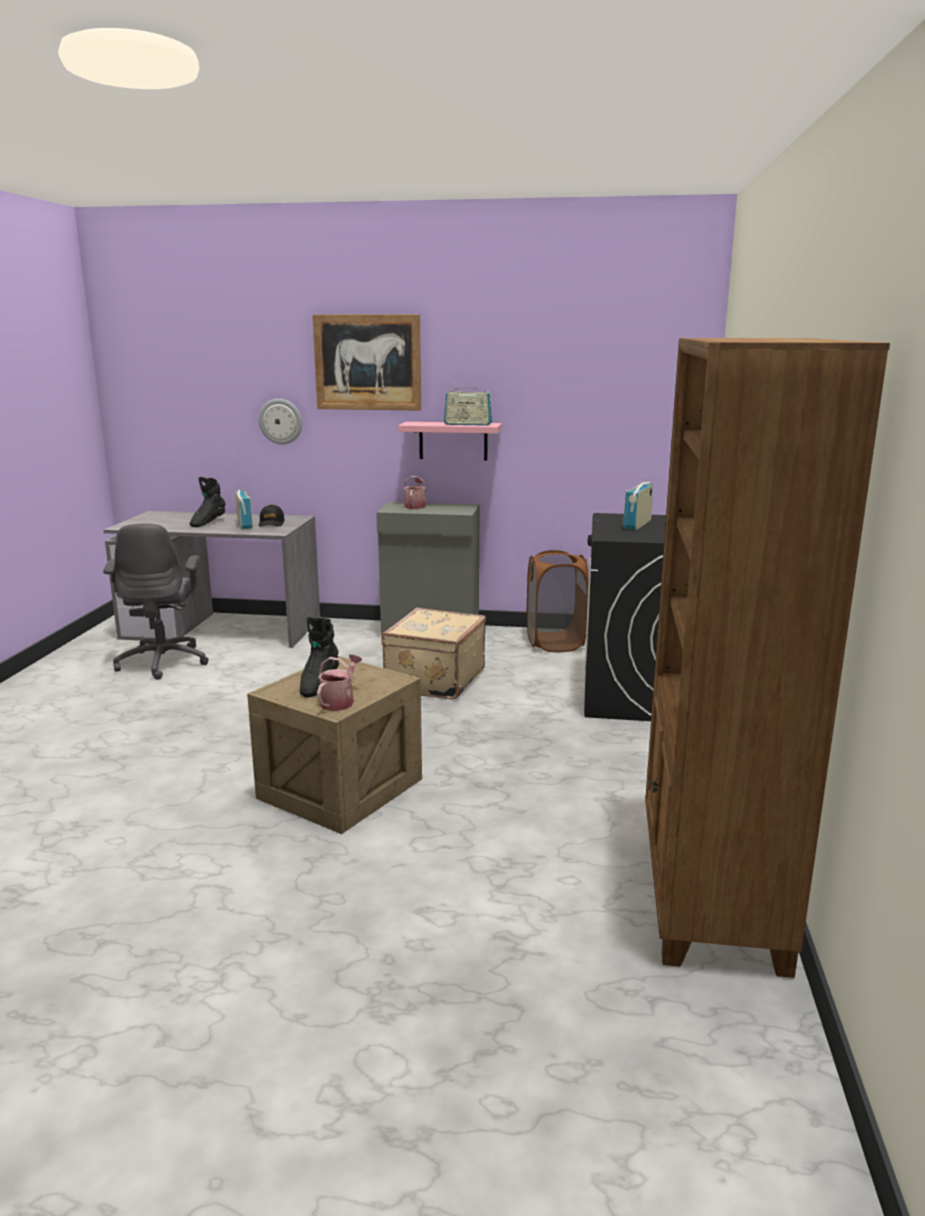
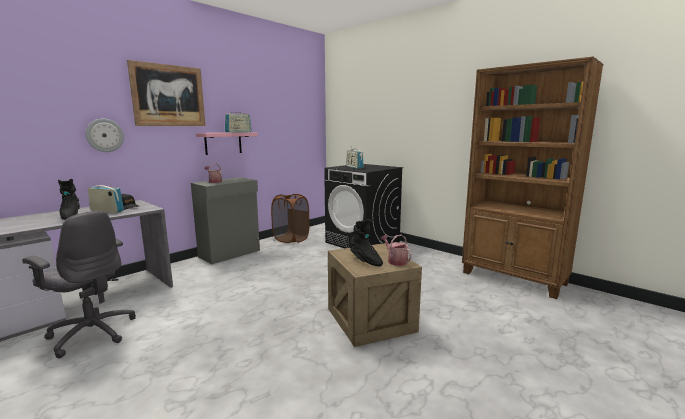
camera: 55 degrees left, 5 degrees down
beige suitcase [381,608,486,700] -> none

